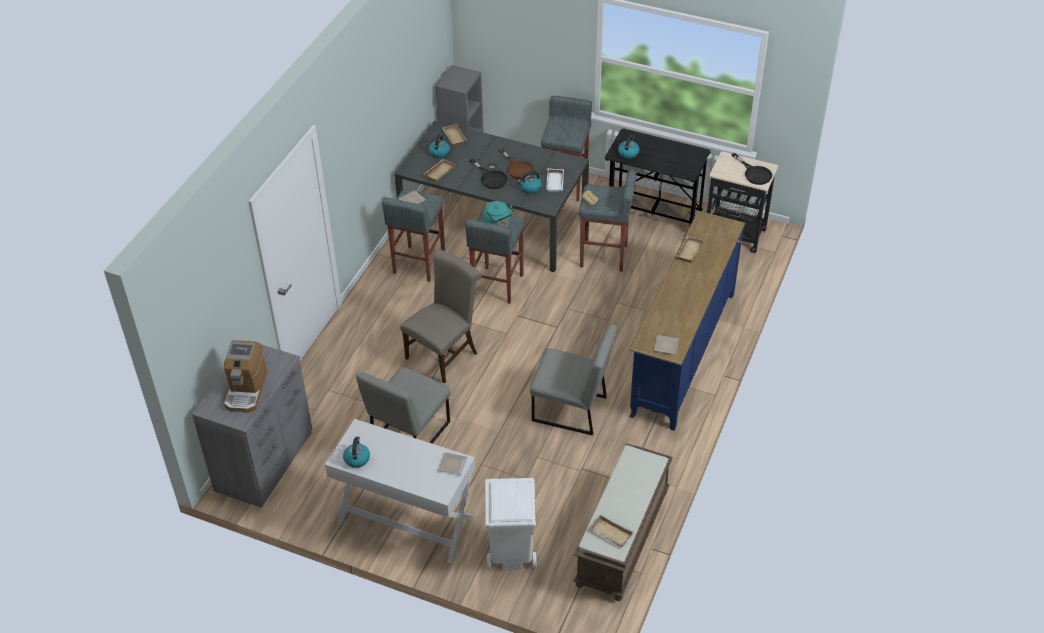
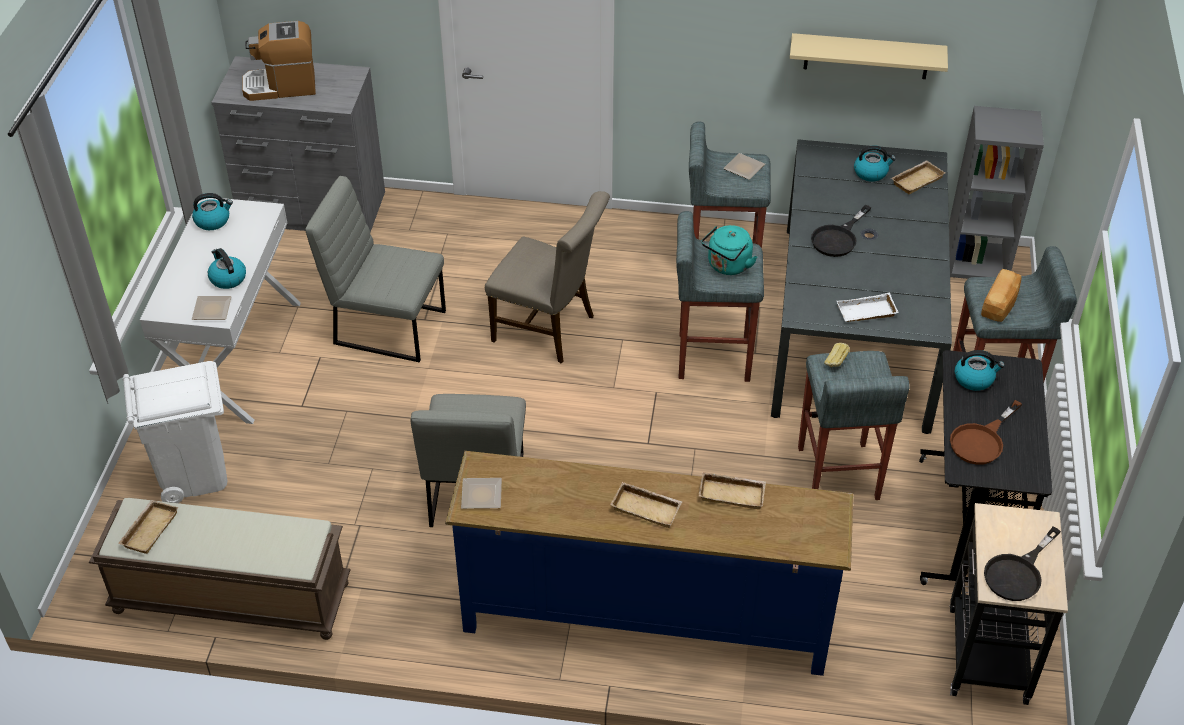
camera: 75 degrees right, 0 degrees up
beige tray [424,159,455,182] -> beige tray moved to [610,482,682,528]
brown frying pan [499,148,534,179] -> brown frying pan moved to [950,400,1022,465]
kettle [517,171,542,193] -> kettle moved to [208,248,246,289]
none -> beige shelf [790,33,948,79]
none -> bread [981,269,1021,322]

